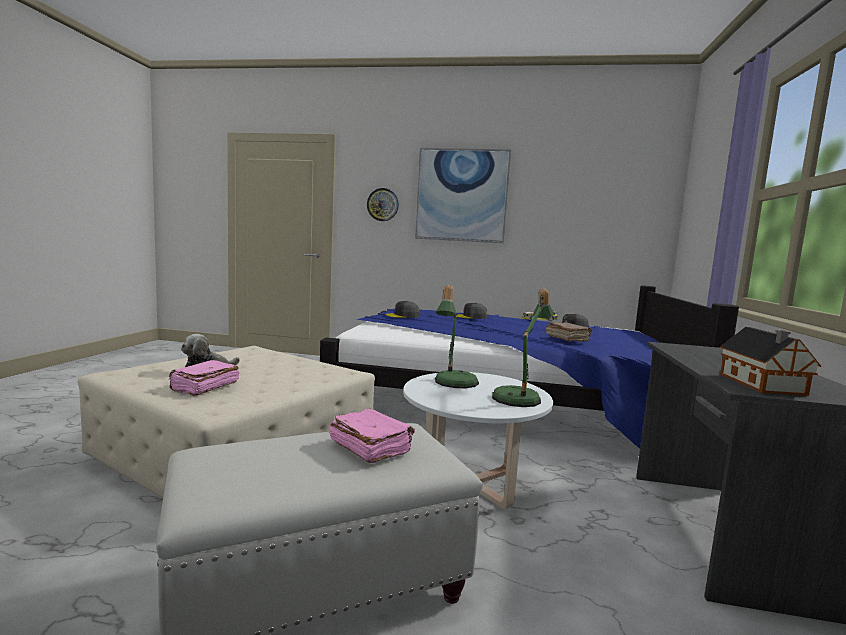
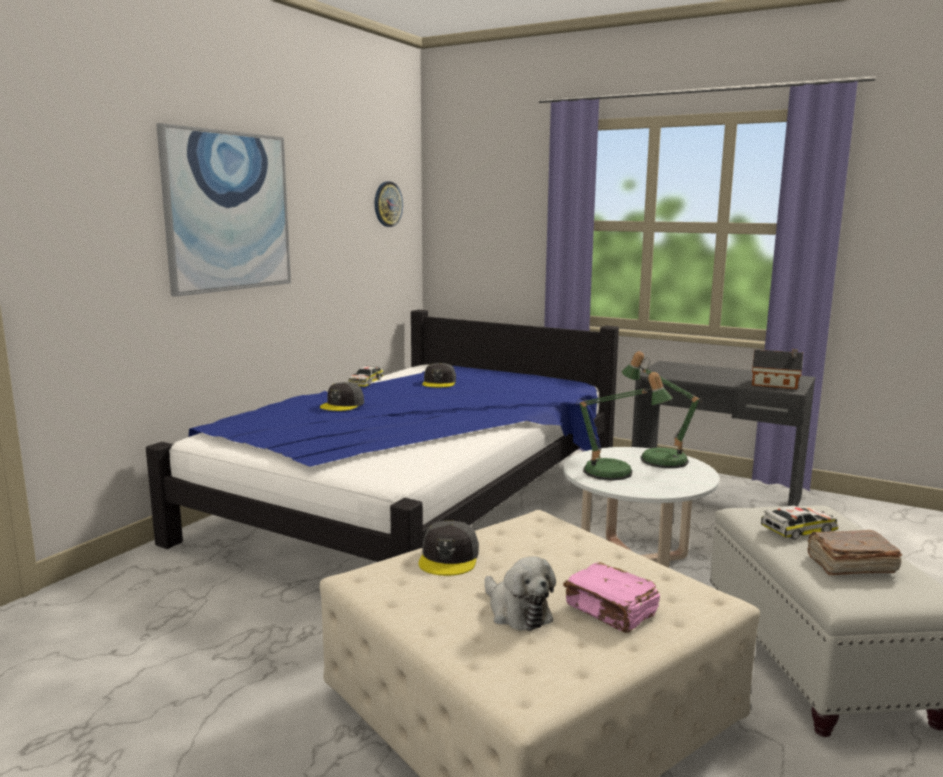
camera: 70 degrees left, 5 degrees up
pink book [329,409,415,463] -> toy car [761,505,838,540]
wall clock [367,188,399,221] -> wall clock moved to [375,182,403,227]
grey cap [385,301,419,318] -> grey cap moved to [419,521,479,576]
brown book [546,322,592,342] -> brown book moved to [807,530,902,575]

